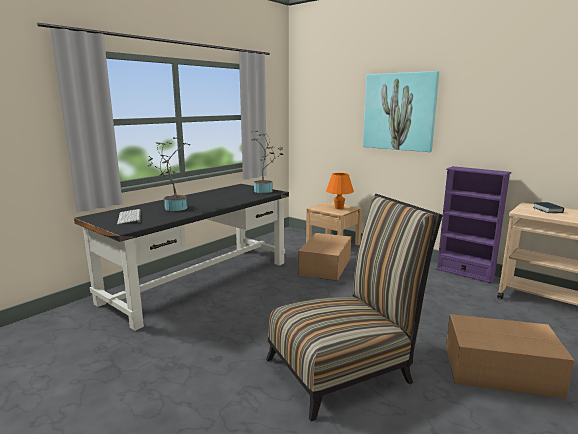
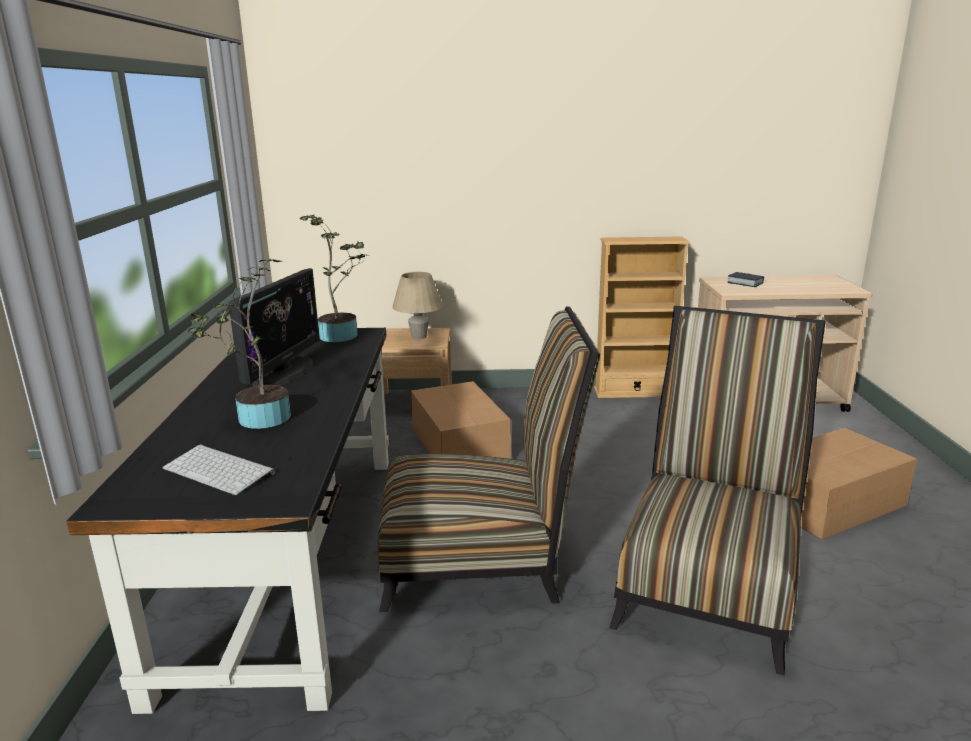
camera: 40 degrees left, 5 degrees up
orange table lamp [326,173,354,209] -> beige table lamp [393,272,443,339]
picture [363,71,439,152] -> none
purple bookcase [436,166,511,283] -> beige bookcase [594,236,690,398]
none -> monitor [228,268,320,386]
none -> chair [378,306,600,612]

